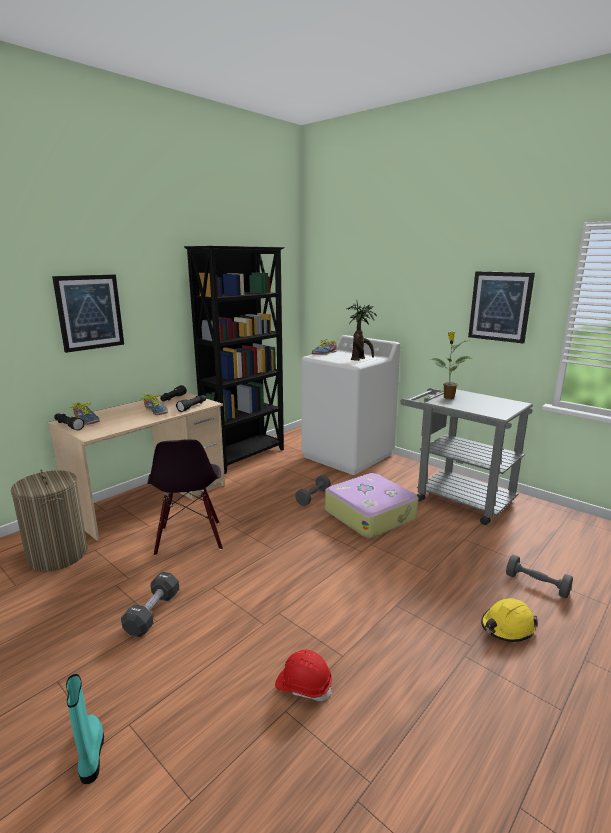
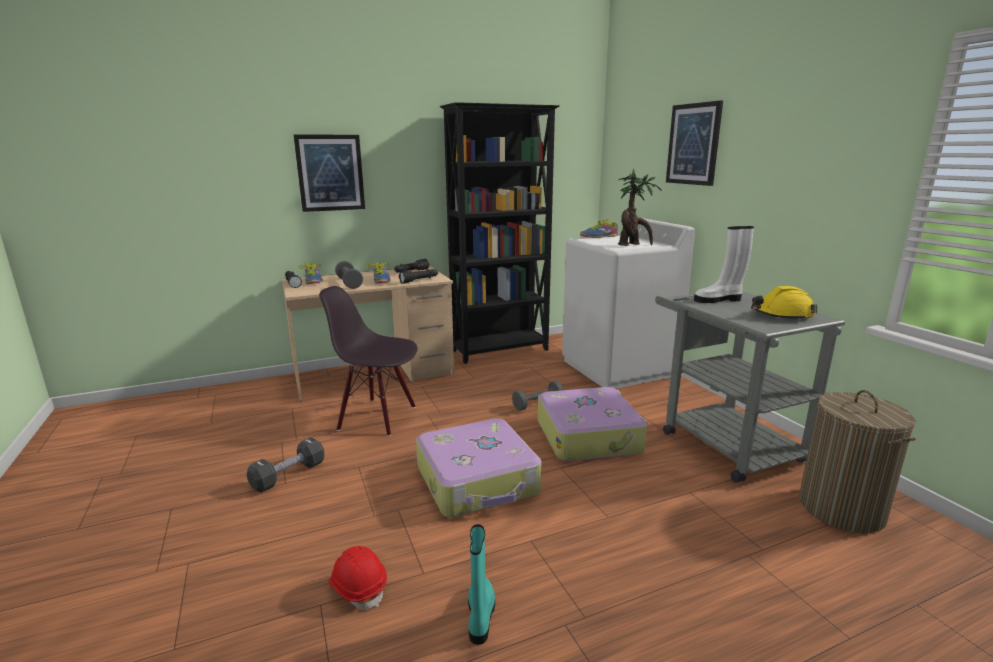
camera: 25 degrees right, 0 degrees up
laundry basket [11,469,88,571] -> laundry basket moved to [799,390,916,533]
turquoise boot [66,674,104,784] -> turquoise boot moved to [468,524,495,645]
black chair [147,439,223,556] -> black chair turned 90 degrees clockwise [319,286,418,436]
potted plant [429,332,473,399] -> white boot [694,226,754,303]
picture [468,271,535,344] -> picture moved to [666,100,723,186]
yellow hard hat [481,598,538,642] -> yellow hard hat moved to [751,286,817,321]
grey dumbbell [506,555,573,598] -> grey dumbbell moved to [335,261,363,289]
none -> suitcase [416,418,542,517]

